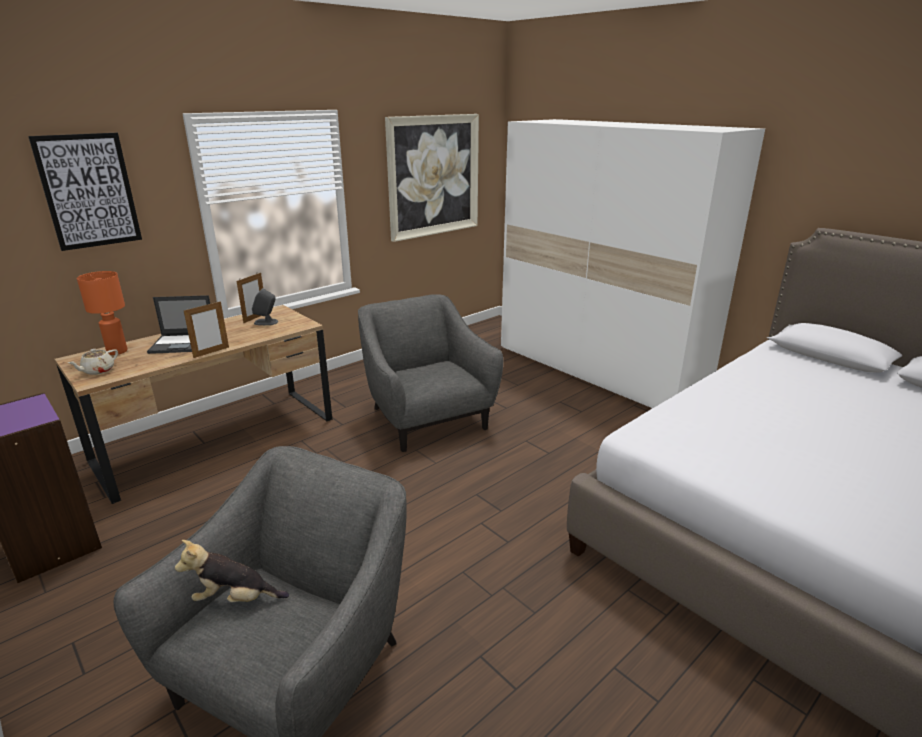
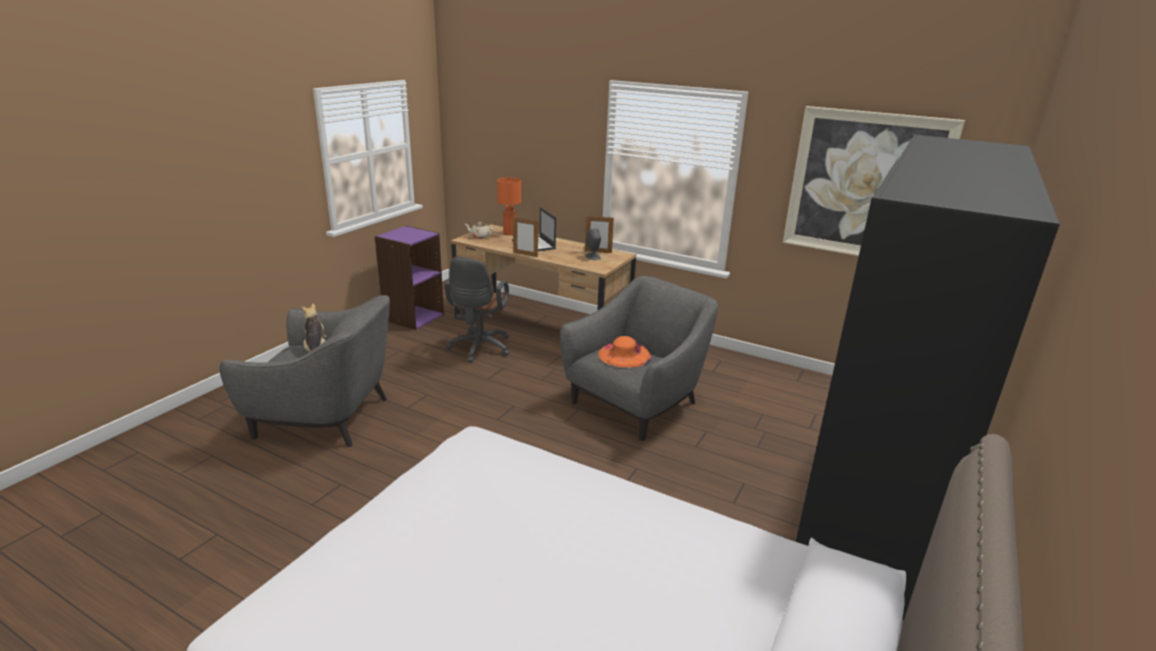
camera: 70 degrees right, 0 degrees up
picture [28,133,142,251] -> none
white wardrobe [501,119,765,408] -> black wardrobe [796,134,1060,621]
none -> brown office chair [445,255,510,363]
none -> orange hat [598,336,652,368]

